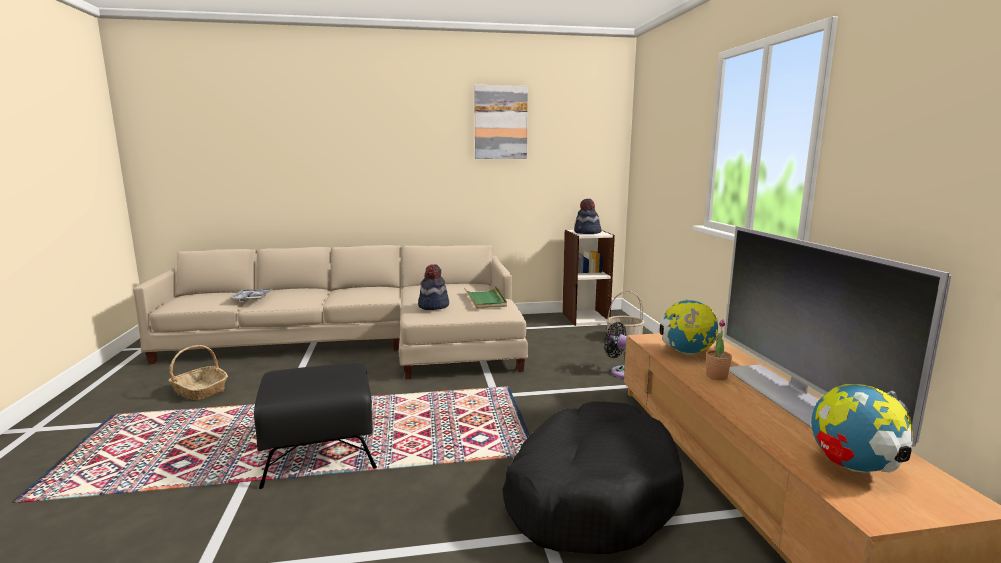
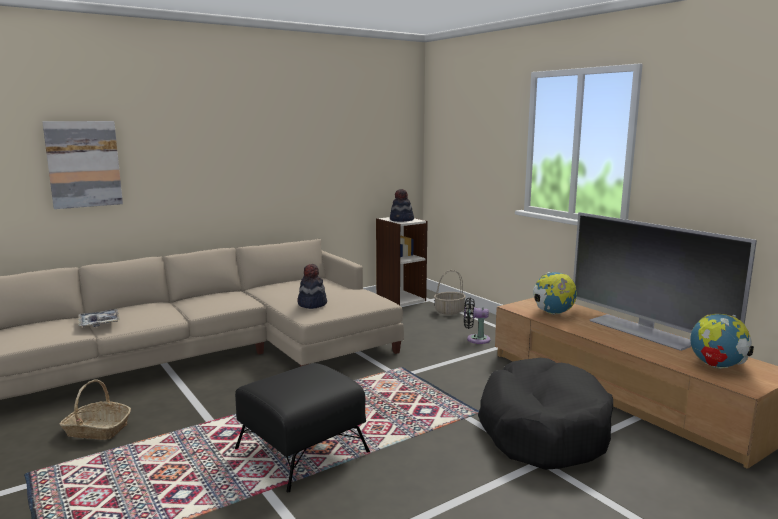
camera: 25 degrees left, 0 degrees up
green tray [464,286,507,309] -> none
picture [474,85,528,159] -> picture moved to [42,121,123,209]
potted plant [706,319,732,381] -> none

